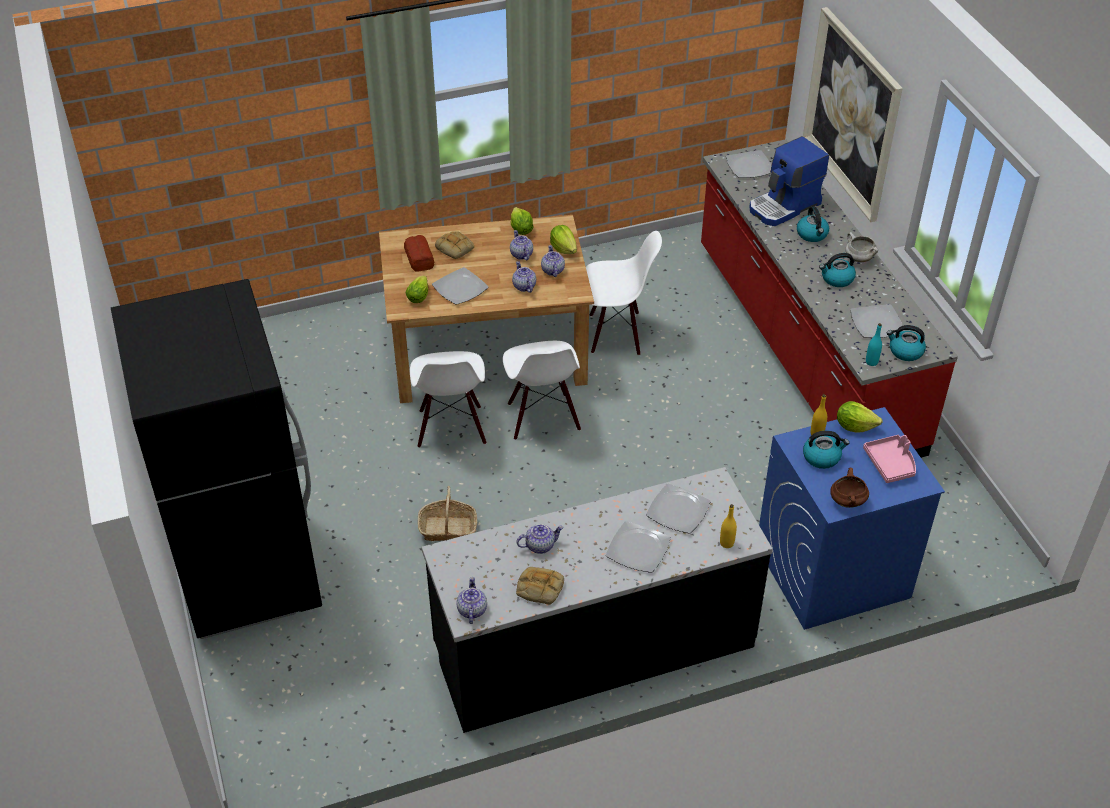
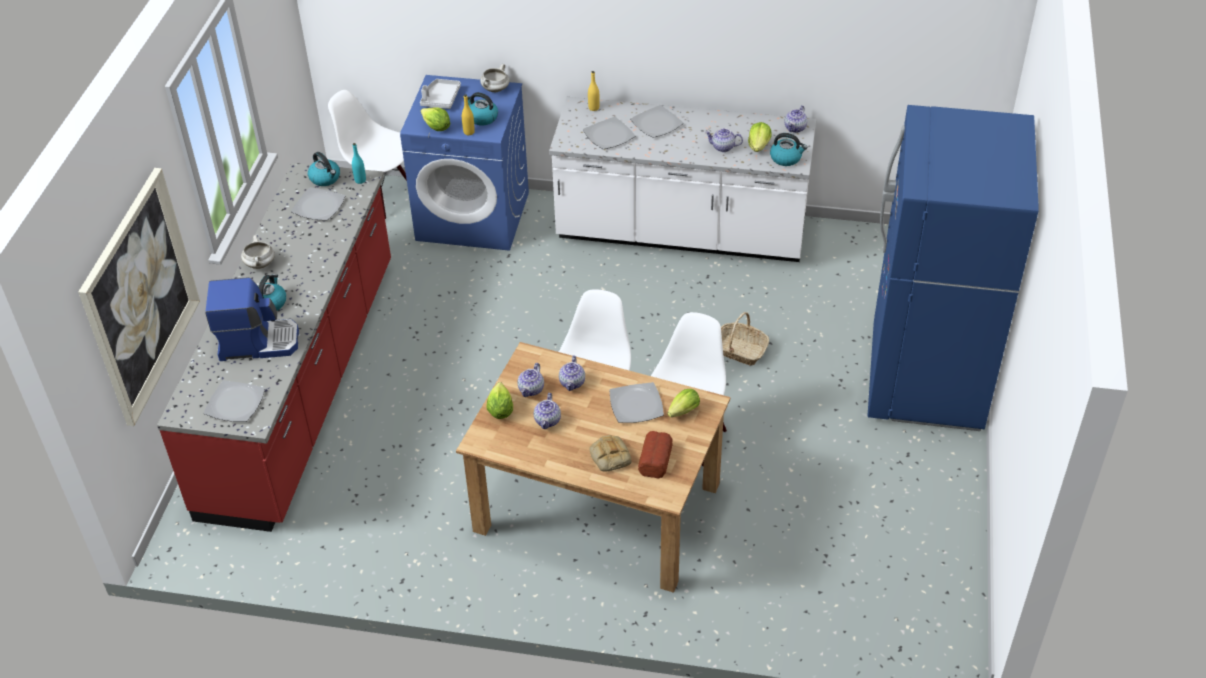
camera: 150 degrees left, 0 degrees up
black fridge [111,279,322,639] -> blue fridge [867,105,1039,431]
black counter [422,467,773,733] -> white counter [549,97,816,262]
lettuce [511,207,534,235] -> lettuce moved to [748,122,772,152]
bread [516,567,564,605] -> none
white chair [586,231,662,356] -> white chair moved to [328,90,407,220]
kettle [819,253,856,287] -> kettle moved to [770,133,808,166]
brown cooking pot [830,468,869,508] -> white cooking pot [480,64,510,92]
pink tray [863,435,916,483] -> grey tray [420,79,461,109]

